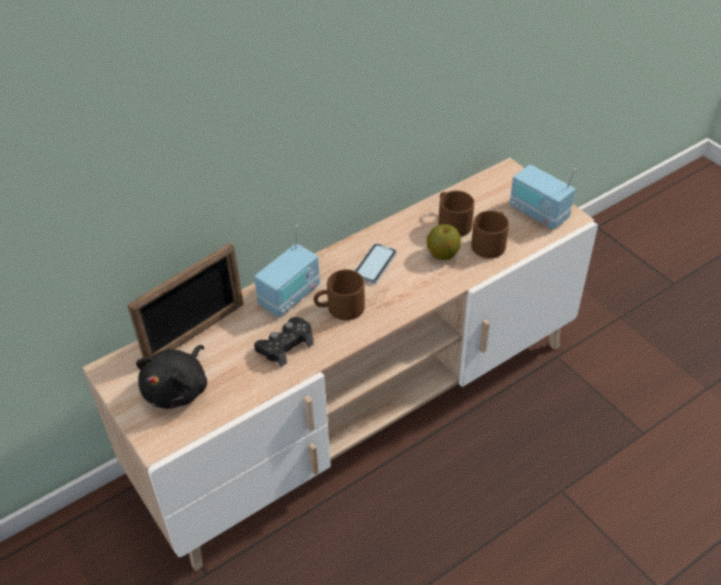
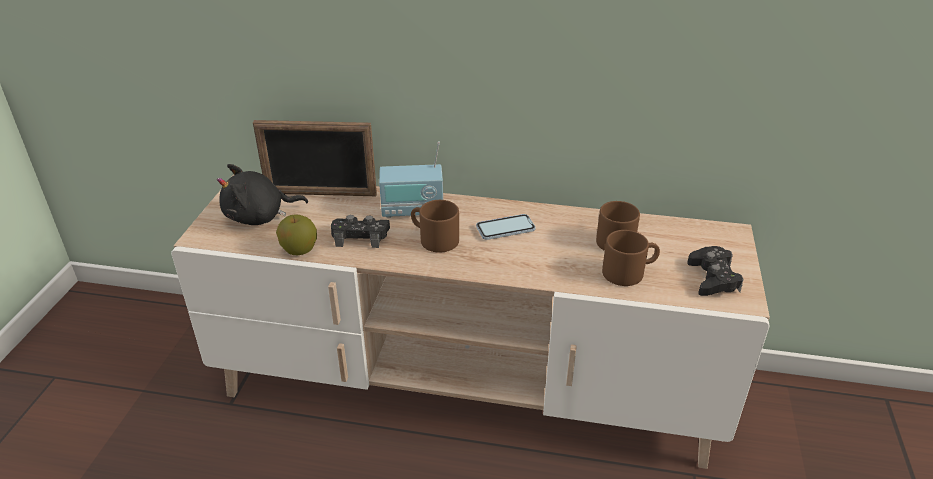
camera: 45 degrees right, 10 degrees down
apple [427,224,461,260] -> apple moved to [276,214,317,255]
radio [510,165,576,230] -> black game controller [687,246,744,296]

